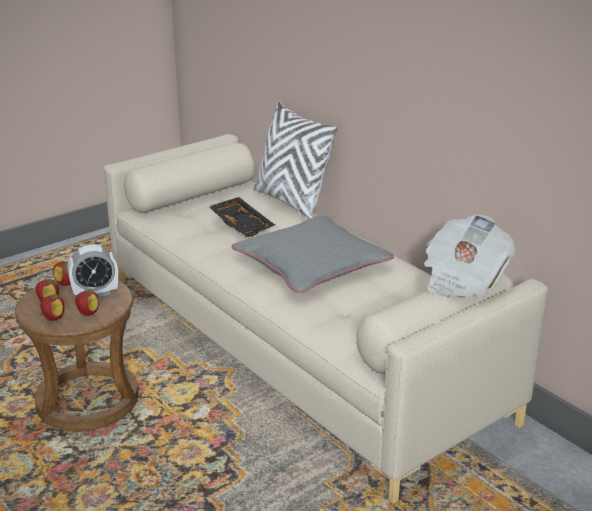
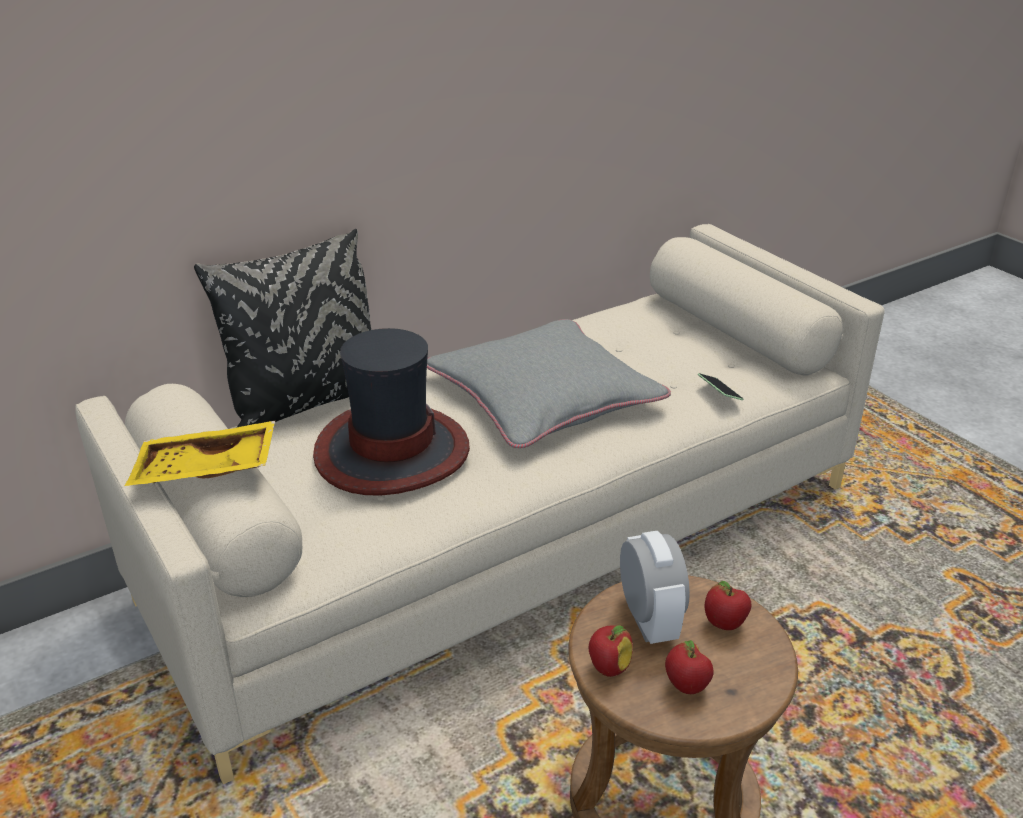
camera: 85 degrees left, 5 degrees up
apple [40,294,64,321] -> none
black tray [209,197,275,237] -> hat [313,328,470,495]
white pillow [254,102,338,219] -> black pillow [194,229,372,427]
newspaper [424,214,515,297] -> none
none -> yellow tray [125,421,275,486]
none -> phone [698,373,743,400]

